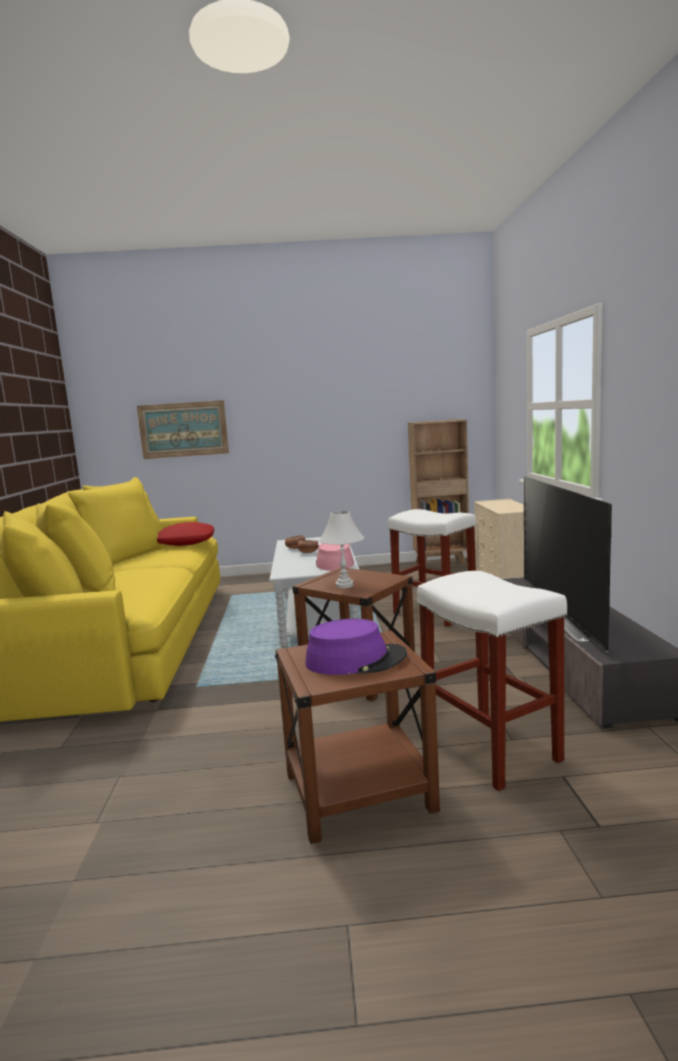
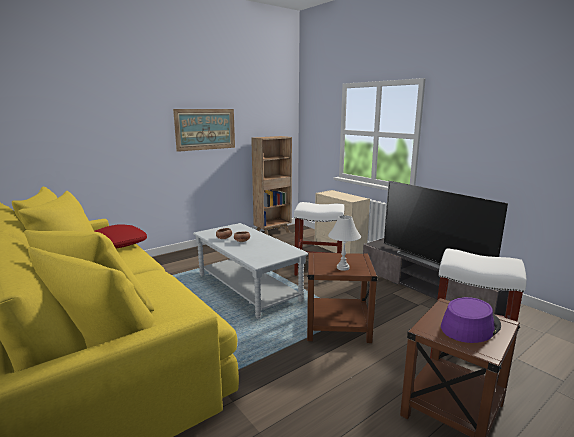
camera: 35 degrees left, 5 degrees up
picture [137,400,229,459] -> picture moved to [173,109,235,152]
pink hat [316,543,354,571] -> none

